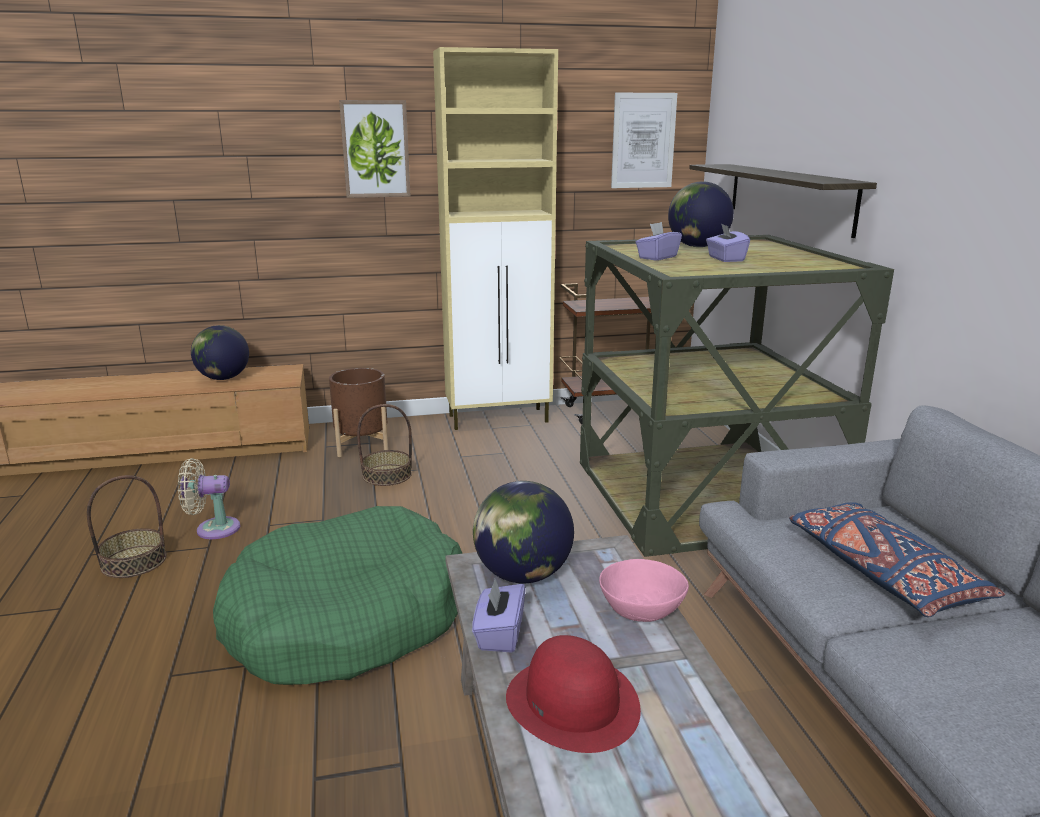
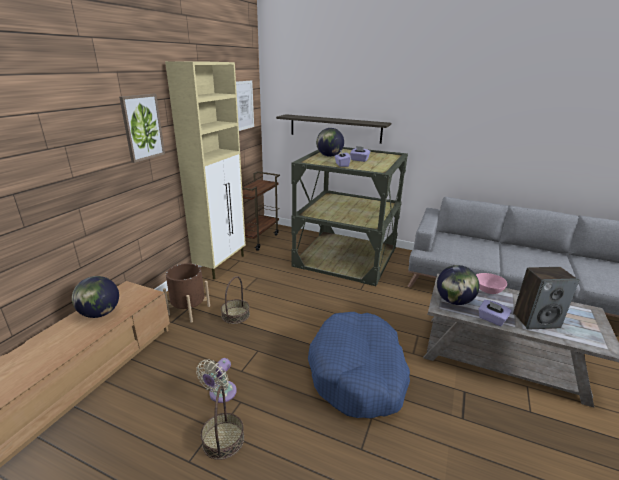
camera: 55 degrees left, 5 degrees up
green dog bed [213,506,462,685] -> blue dog bed [308,312,410,418]
red hat [506,635,641,753] -> speaker [513,267,579,330]
blue pillow [789,502,1005,617] -> none

